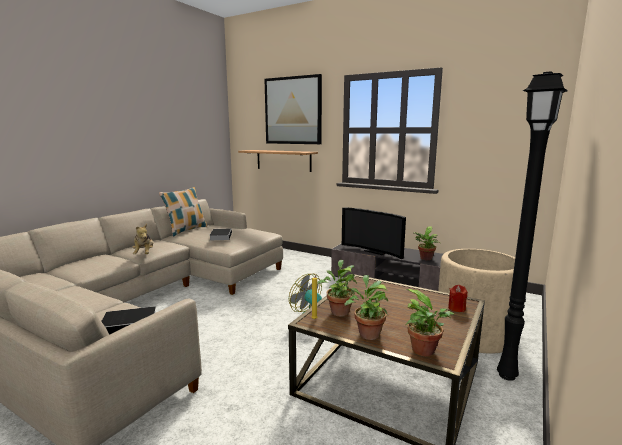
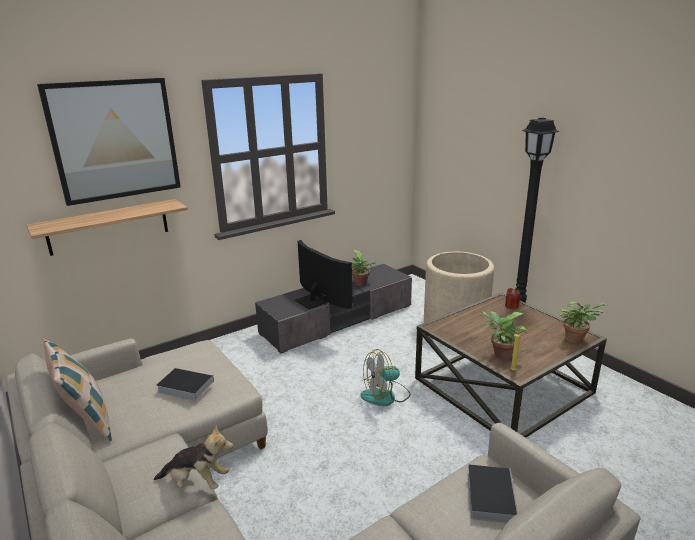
camera: 65 degrees left, 10 degrees up
television [342,207,406,259] -> television turned 105 degrees counterclockwise [295,240,353,309]
potted plant [345,275,388,340] -> none

